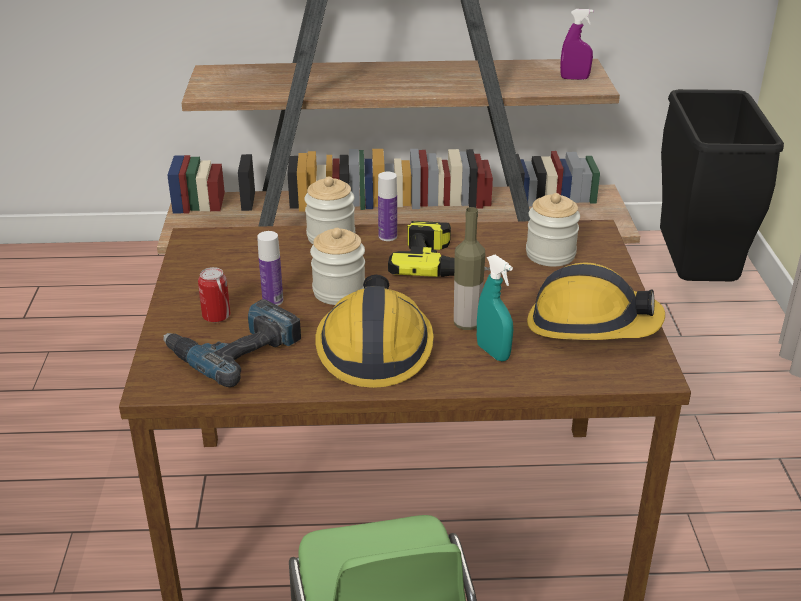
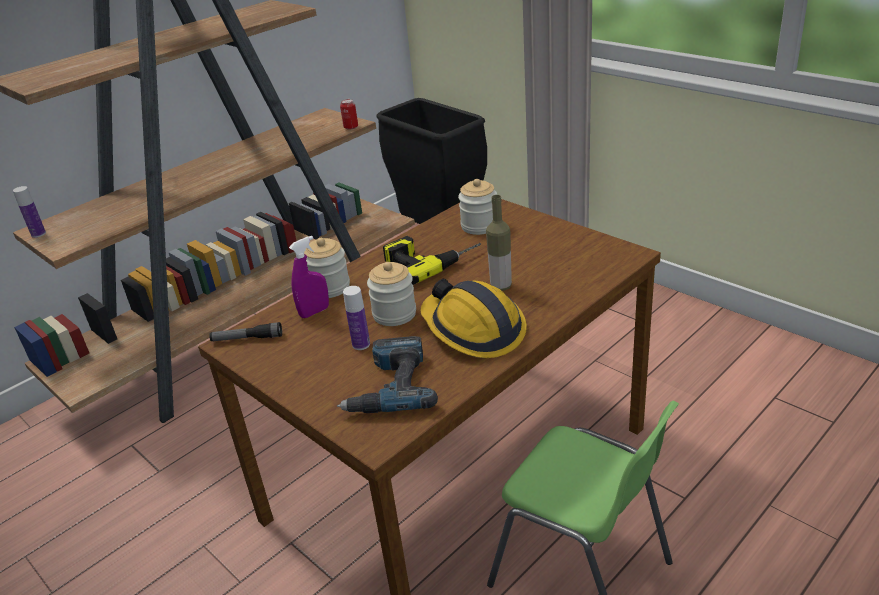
camera: 40 degrees left, 0 degrees up
can [198,267,231,323] -> can moved to [340,99,358,130]
bottle [378,172,397,241] -> bottle moved to [13,186,46,238]
turquoise spray bottle [477,255,513,361] -> none
hard hat [527,262,665,340] -> none
purple spray bottle [560,9,594,80] -> purple spray bottle moved to [289,236,329,318]
none -> flashlight [209,322,282,341]

